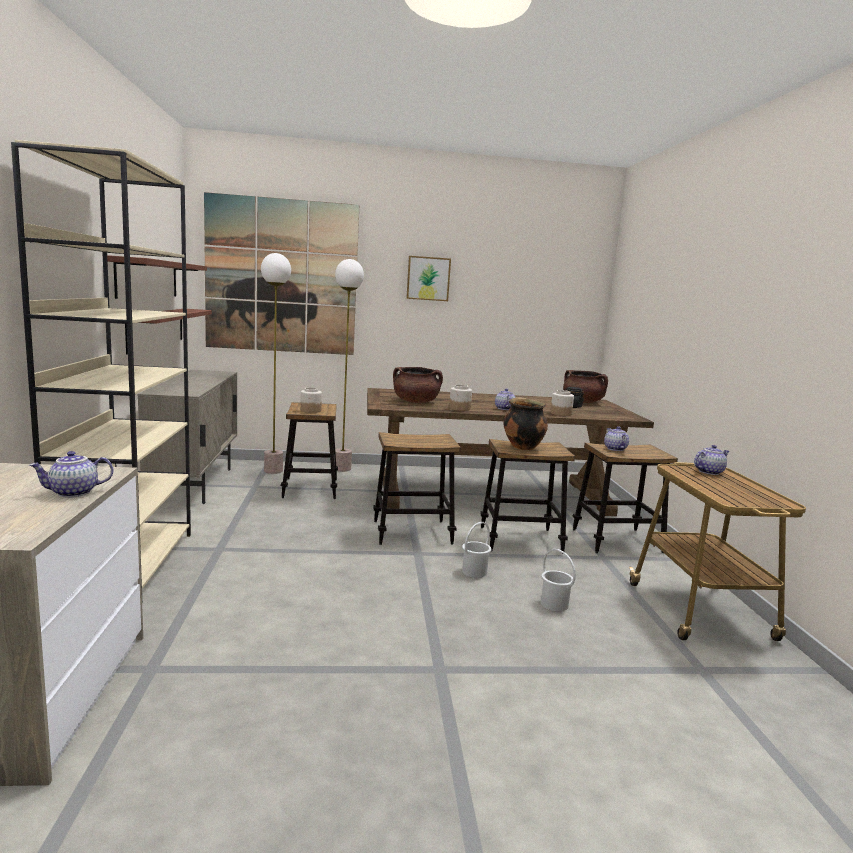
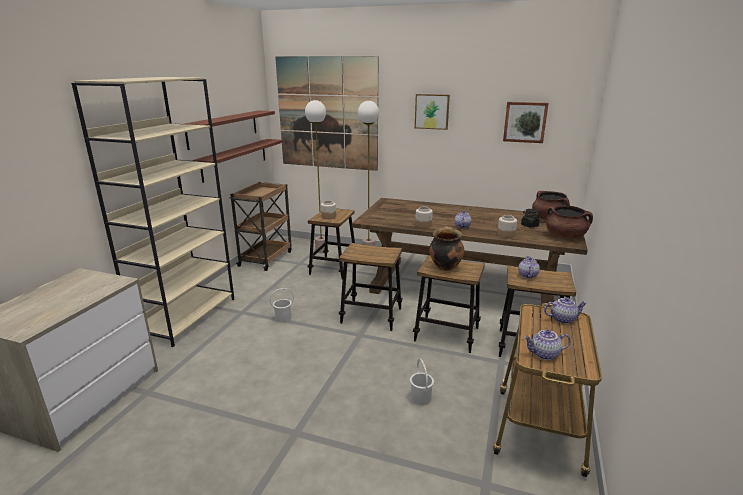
camera: 25 degrees right, 10 degrees up
teapot [29,451,113,497] -> teapot moved to [524,329,571,360]
beige cabinet [138,370,237,504] -> brown cart [230,182,292,271]
brown cooking pot [393,367,443,403] -> brown cooking pot moved to [546,206,593,239]
white bucket [462,522,491,578] -> white bucket moved to [270,288,294,322]
none -> picture [503,102,549,143]

